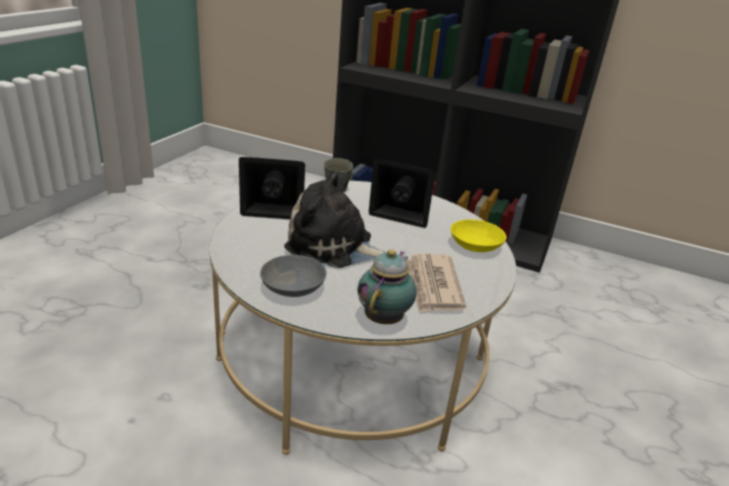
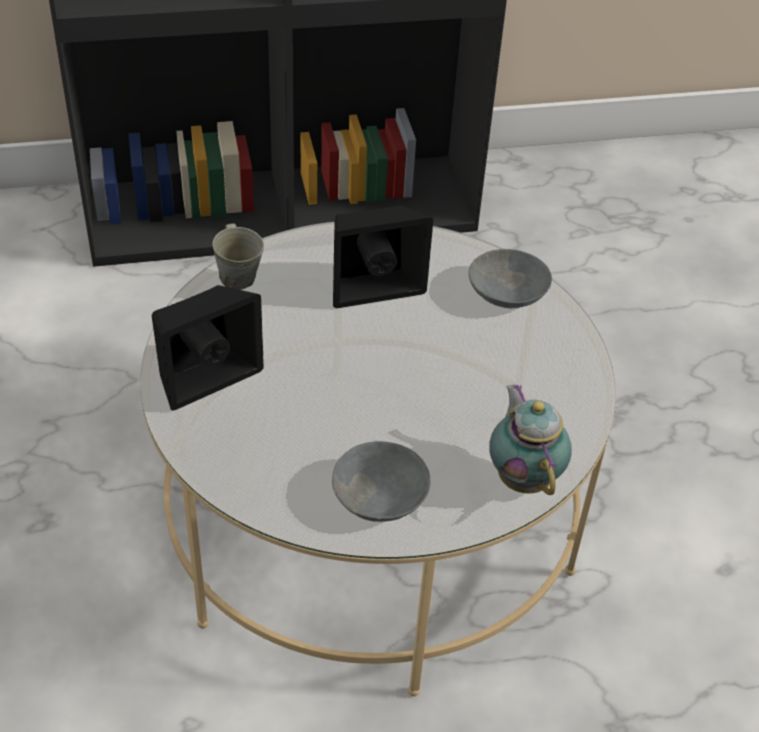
camera: 35 degrees left, 15 degrees up
plush toy [284,170,386,268] -> none
newspaper [406,254,466,313] -> none
yellow bowl [450,219,507,252] -> grey bowl [469,249,552,308]

